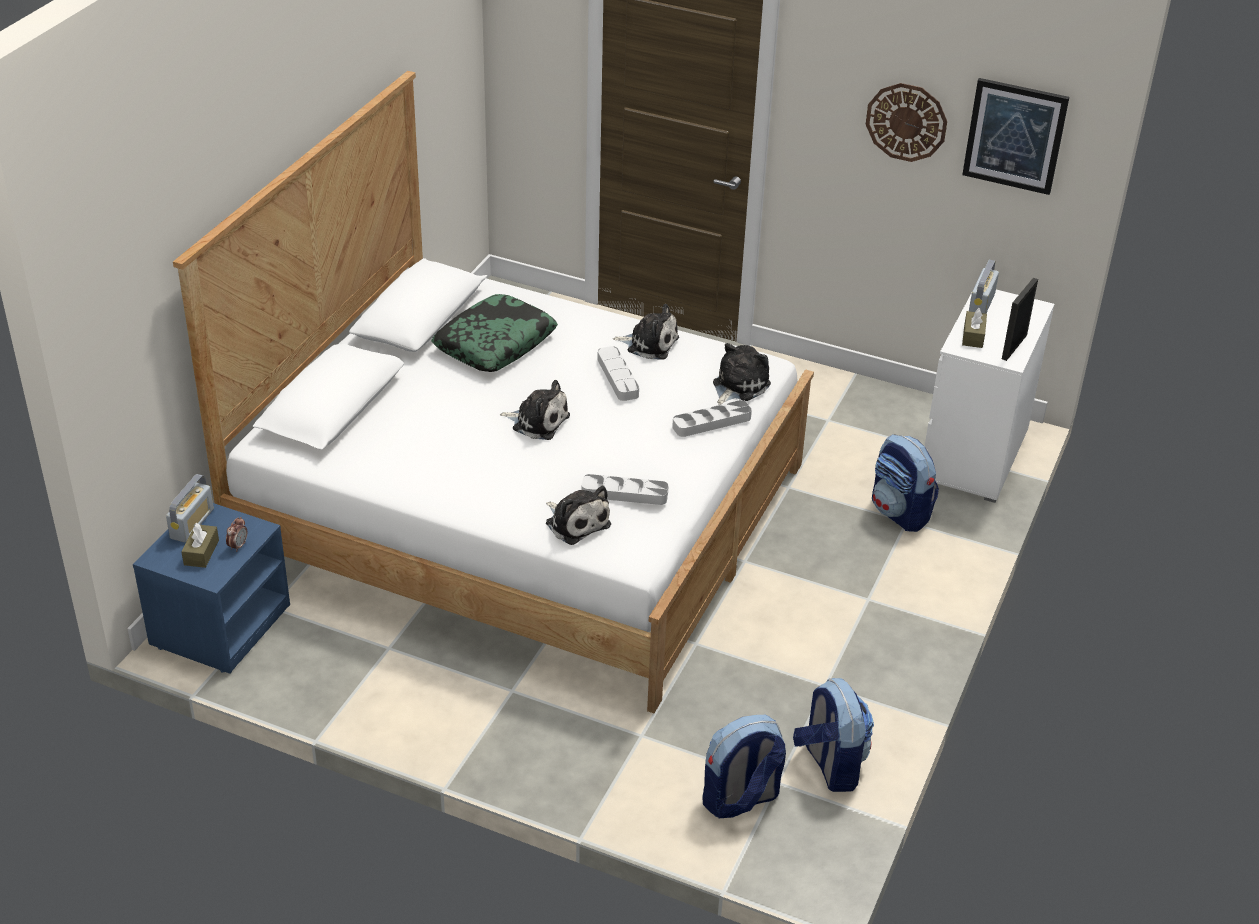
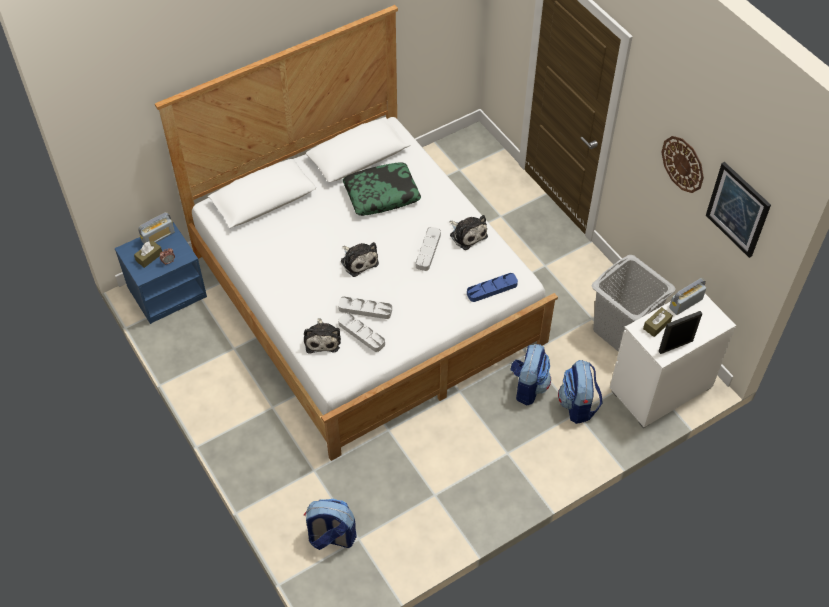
camera: 35 degrees right, 15 degrees up
grey tray [672,400,752,437] -> grey tray moved to [338,296,392,319]
plush toy [713,343,771,405] -> blue tray [467,273,518,302]
backpack [793,678,874,792] -> backpack moved to [510,344,551,405]
none -> grey laundry basket [591,255,675,352]

